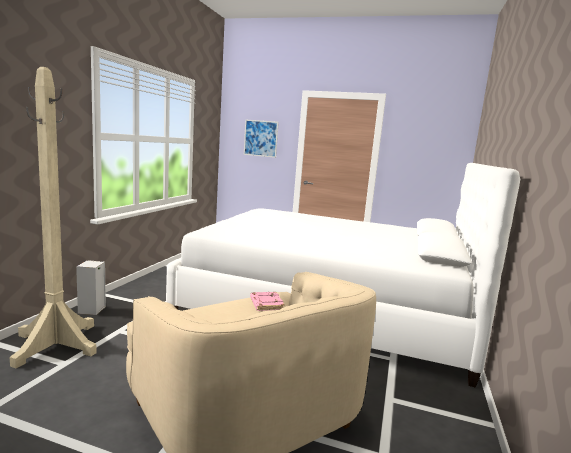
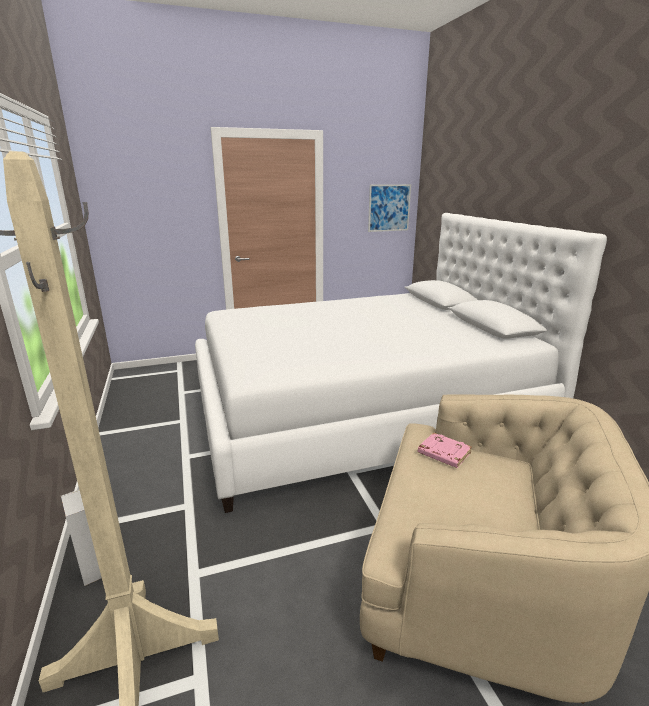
camera: 35 degrees left, 10 degrees up
picture [244,120,279,158] -> picture moved to [368,184,411,232]

